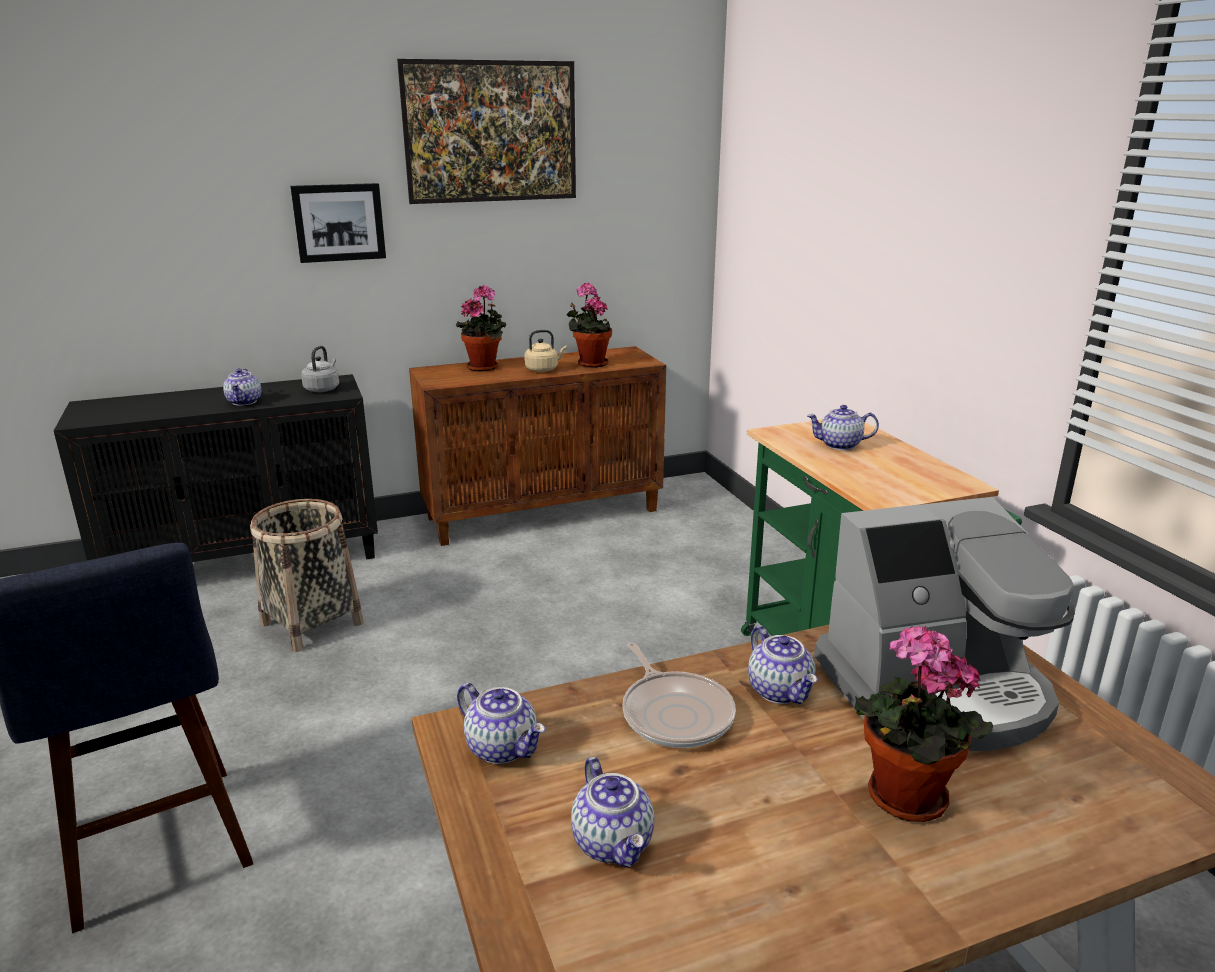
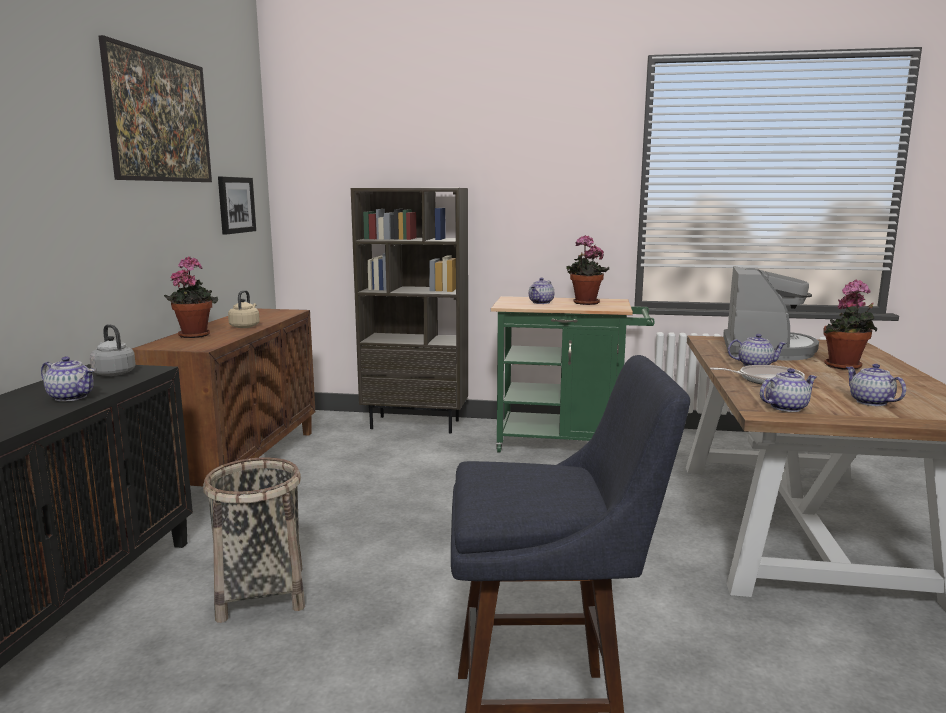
camera: 60 degrees left, 10 degrees down
picture [290,183,386,263] -> picture moved to [218,176,256,234]
potted plant [567,283,612,368] -> potted plant moved to [566,236,609,305]
teapot [571,757,654,868] -> teapot turned 120 degrees counterclockwise [846,364,906,406]
none -> brown bookcase [351,188,468,434]

